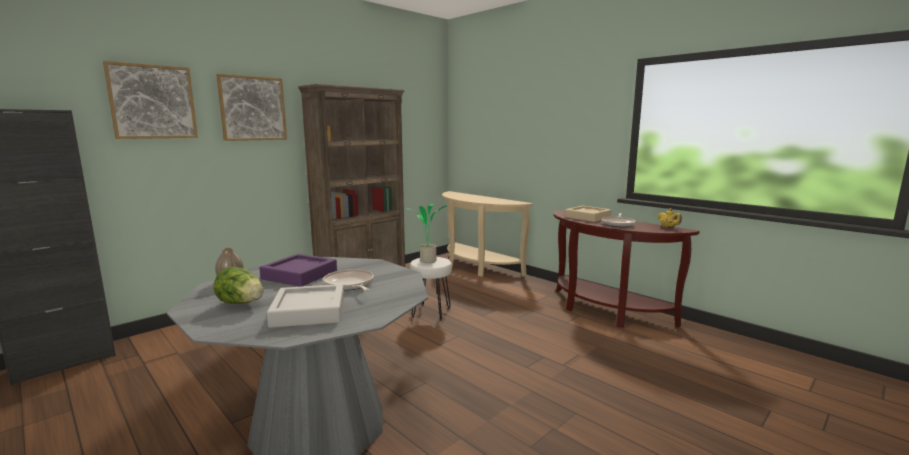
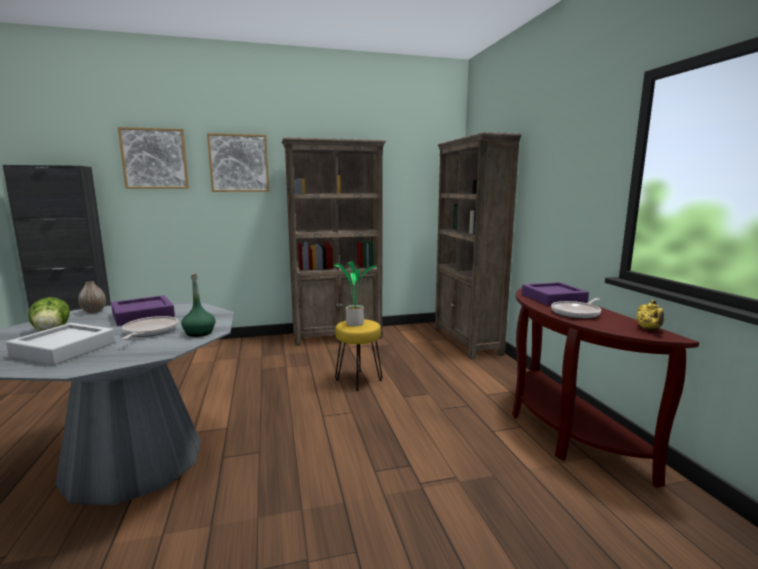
camera: 30 degrees right, 0 degrees up
white stool [410,257,452,321] -> yellow stool [335,319,382,391]
beige console table [442,191,533,277] -> brown bookcase [435,132,522,359]
beige tray [565,206,612,222] -> purple tray [522,282,589,306]
none -> green bottle [181,273,216,337]

